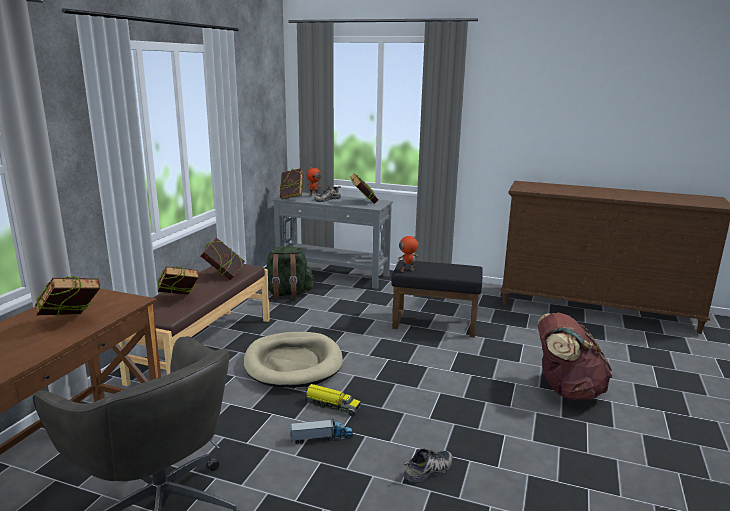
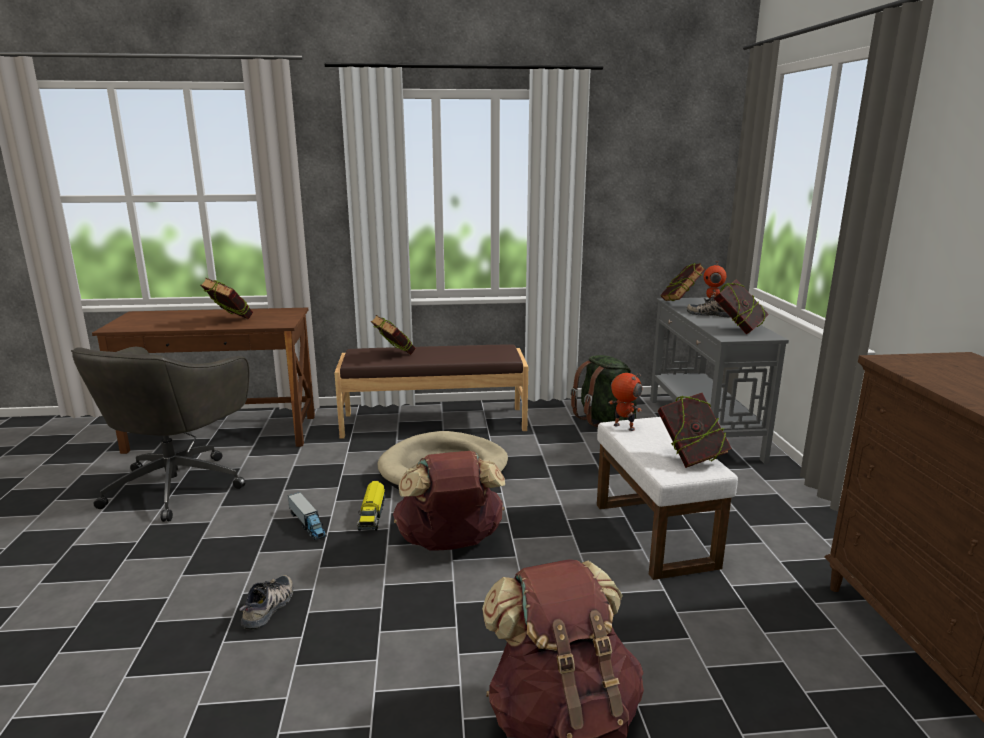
camera: 65 degrees right, 0 degrees up
book [201,238,245,280] -> book moved to [658,393,732,468]
black ottoman [391,260,483,338] -> white ottoman [597,417,738,580]
shoe [403,449,452,483] -> shoe turned 105 degrees counterclockwise [239,575,293,630]
none -> brown backpack [393,451,505,551]

